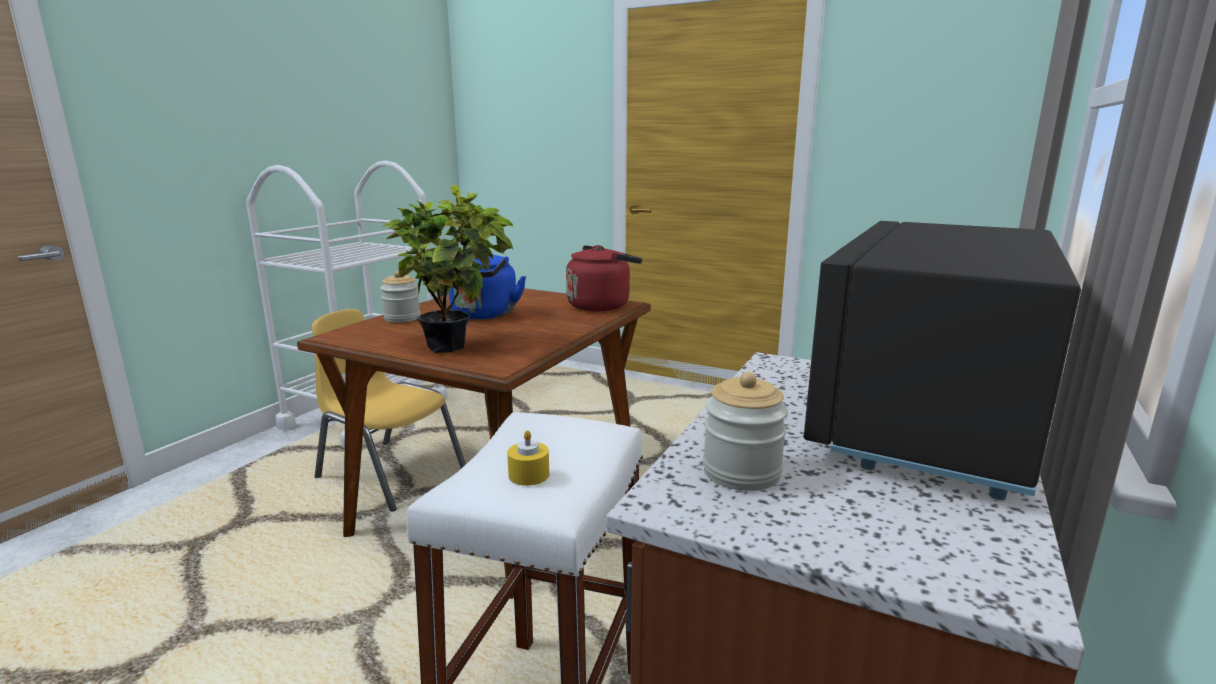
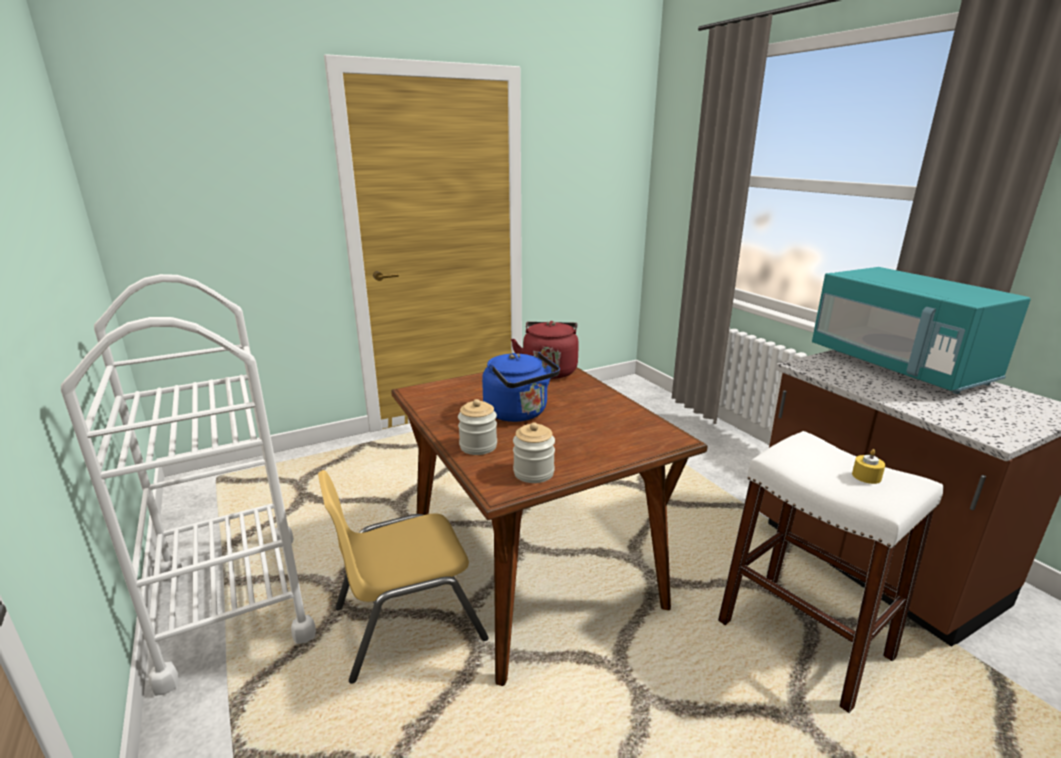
camera: 55 degrees left, 5 degrees up
potted plant [383,185,513,353] -> none
jar [703,372,788,491] -> jar moved to [513,422,555,483]
black microwave [804,221,1081,500] -> turquoise microwave [812,267,1031,394]

